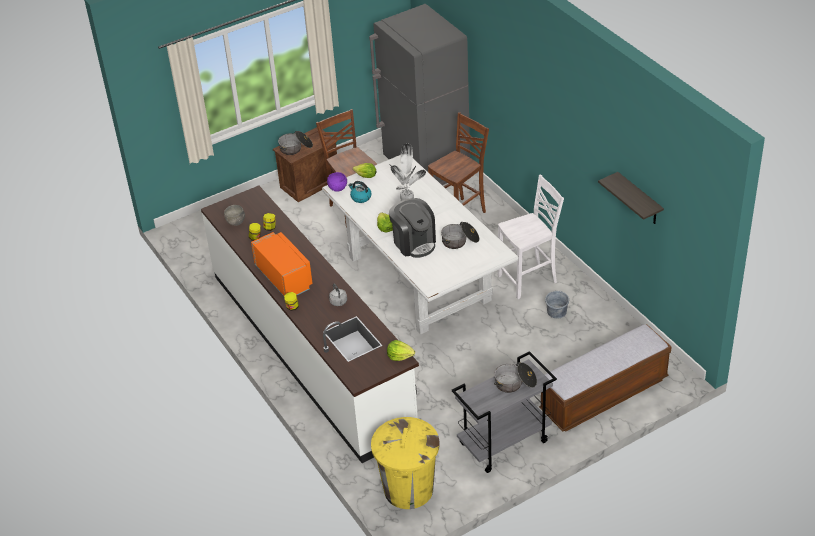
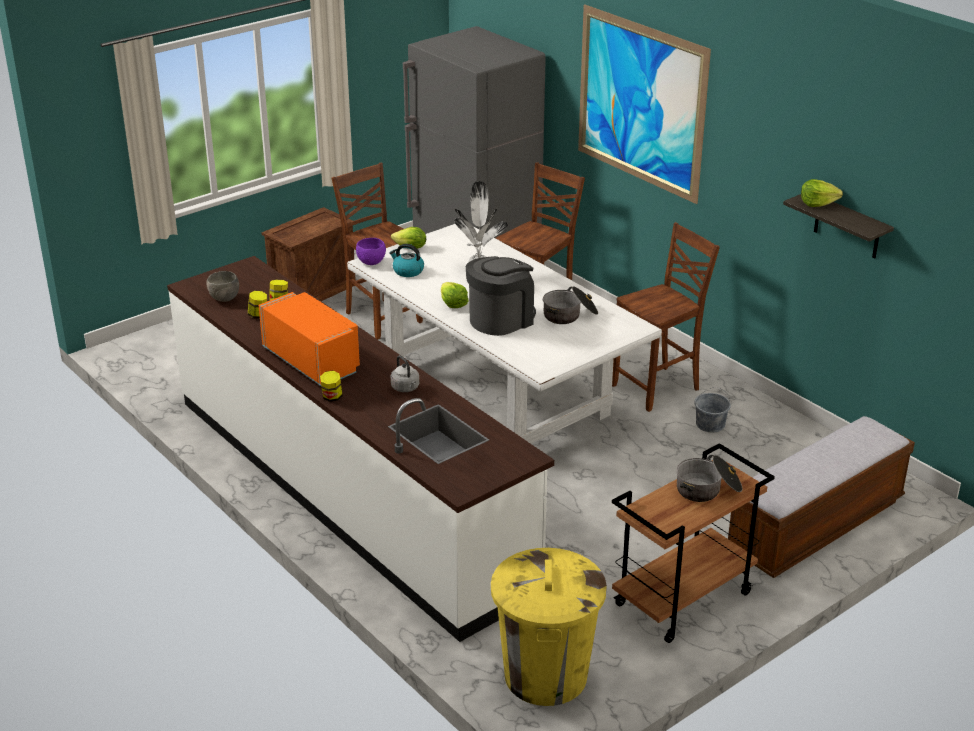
camera: 10 degrees left, 10 degrees down
cooking pot [278,131,313,155] -> none
lettuce [387,340,415,361] -> lettuce moved to [801,179,843,207]
coffee machine [389,198,436,258] -> coffee machine turned 90 degrees counterclockwise [466,256,536,336]
grey cart [452,351,557,473] -> brown cart [612,443,775,643]
white chair [498,175,564,299] -> brown chair [612,222,720,412]
none -> picture [578,4,711,204]

